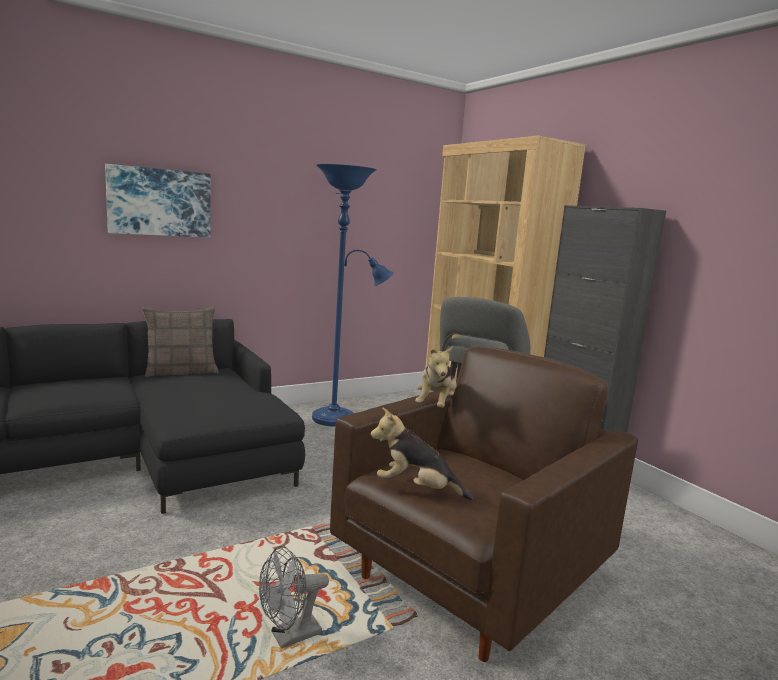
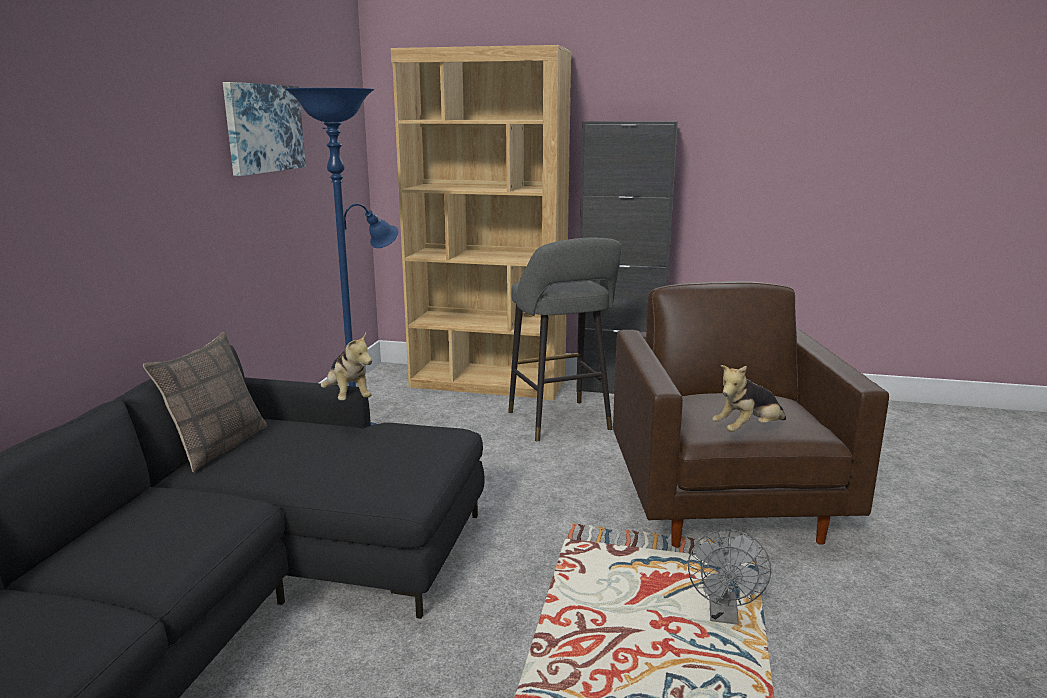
camera: 45 degrees left, 5 degrees up
picture [105,164,211,237] -> picture moved to [223,82,306,176]
plush toy [415,346,457,408] -> plush toy moved to [321,333,372,401]

